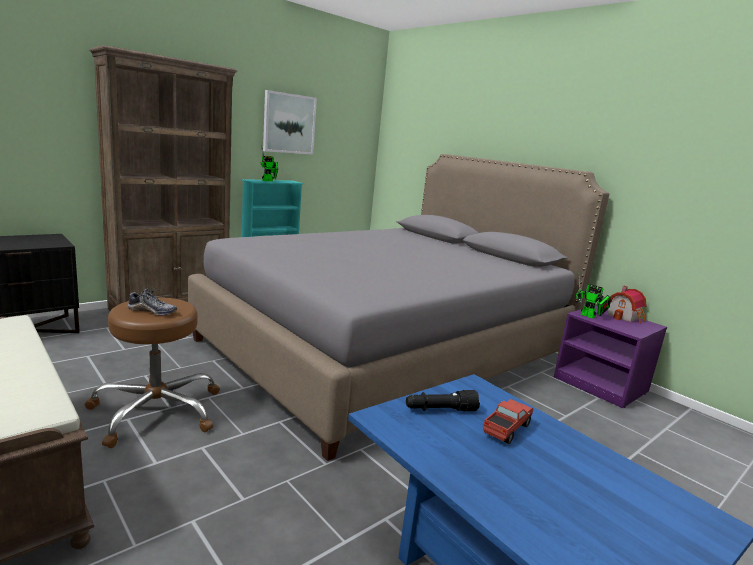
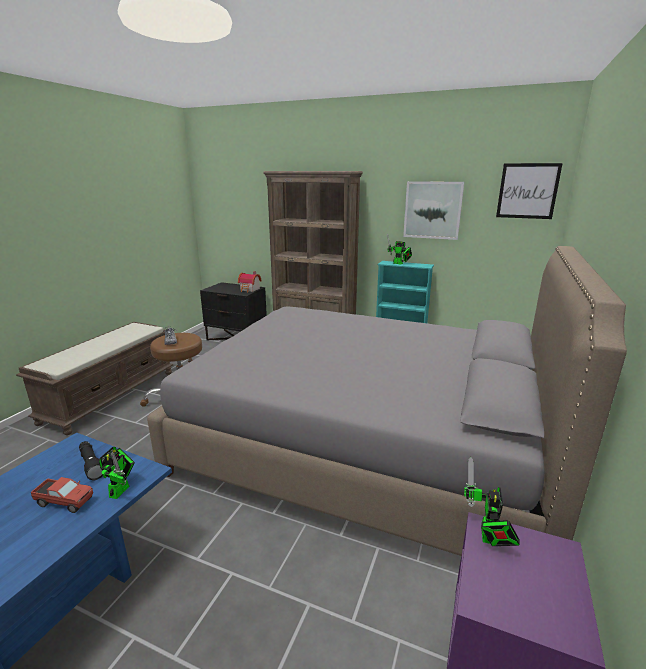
camera: 65 degrees right, 5 degrees up
toy house [607,285,647,324] -> toy house moved to [238,271,262,293]
none -> toy robot [99,447,135,499]
none -> picture [496,163,563,219]

